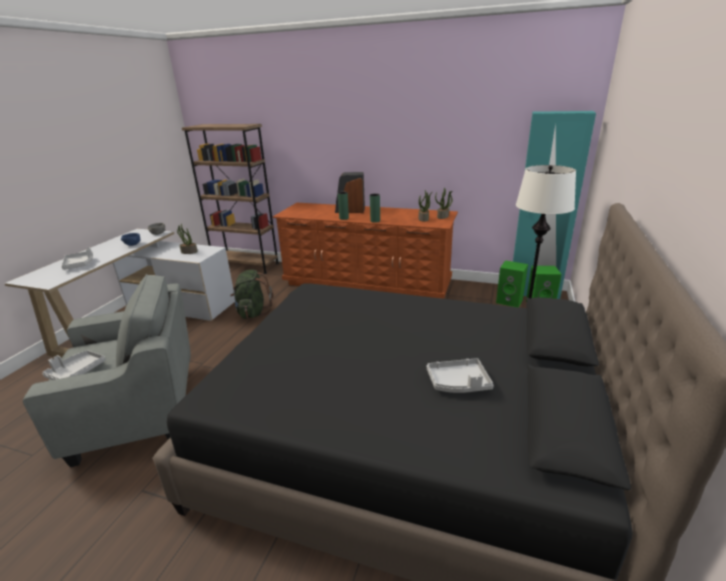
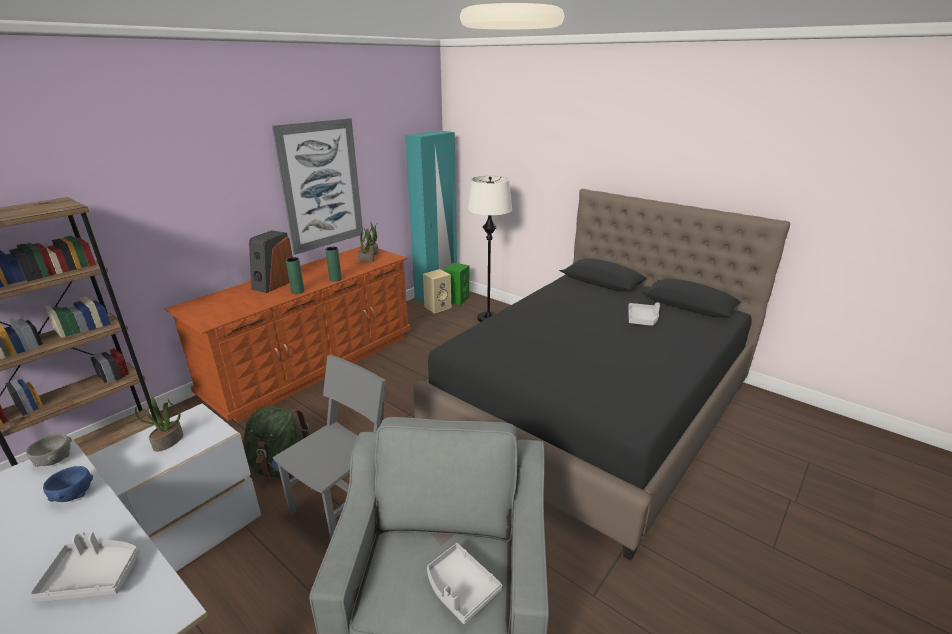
camera: 70 degrees left, 0 degrees up
green speaker [496,260,528,307] -> beige speaker [423,269,451,313]
none -> picture [272,118,363,255]
none -> grey chair [273,354,386,540]

